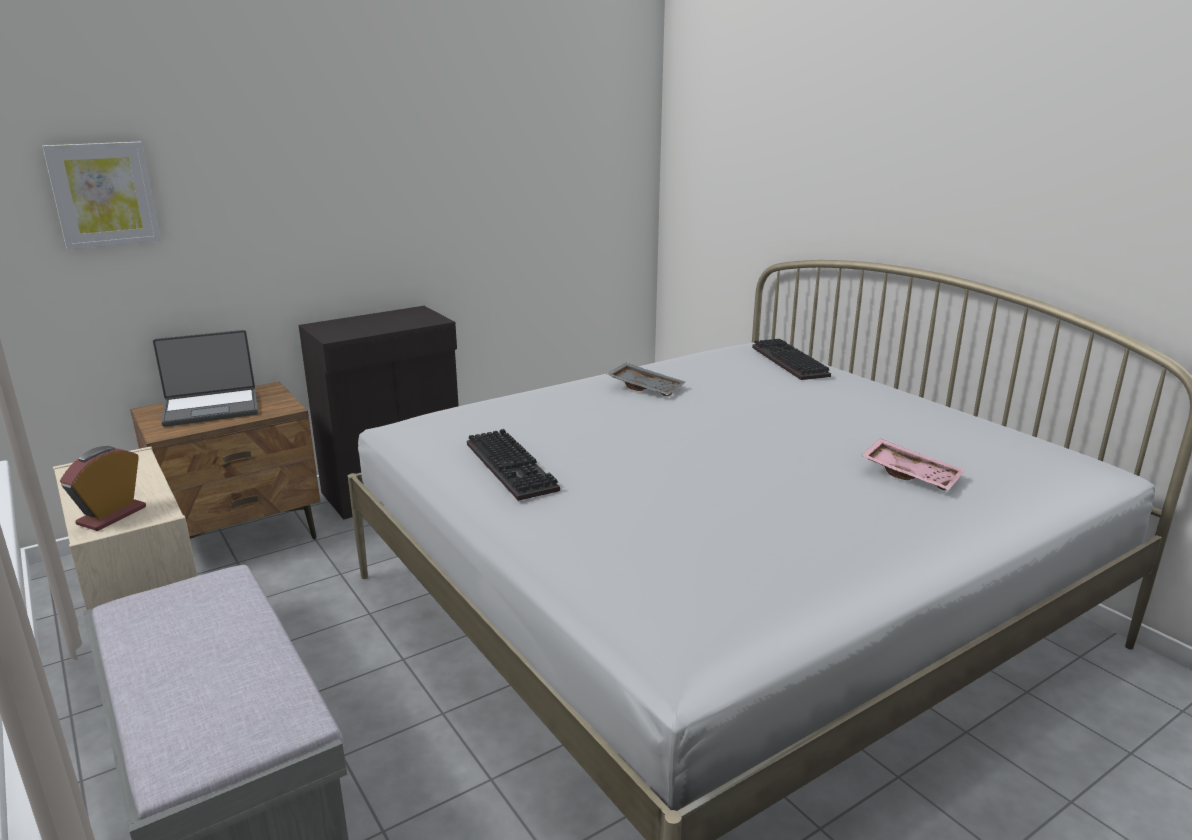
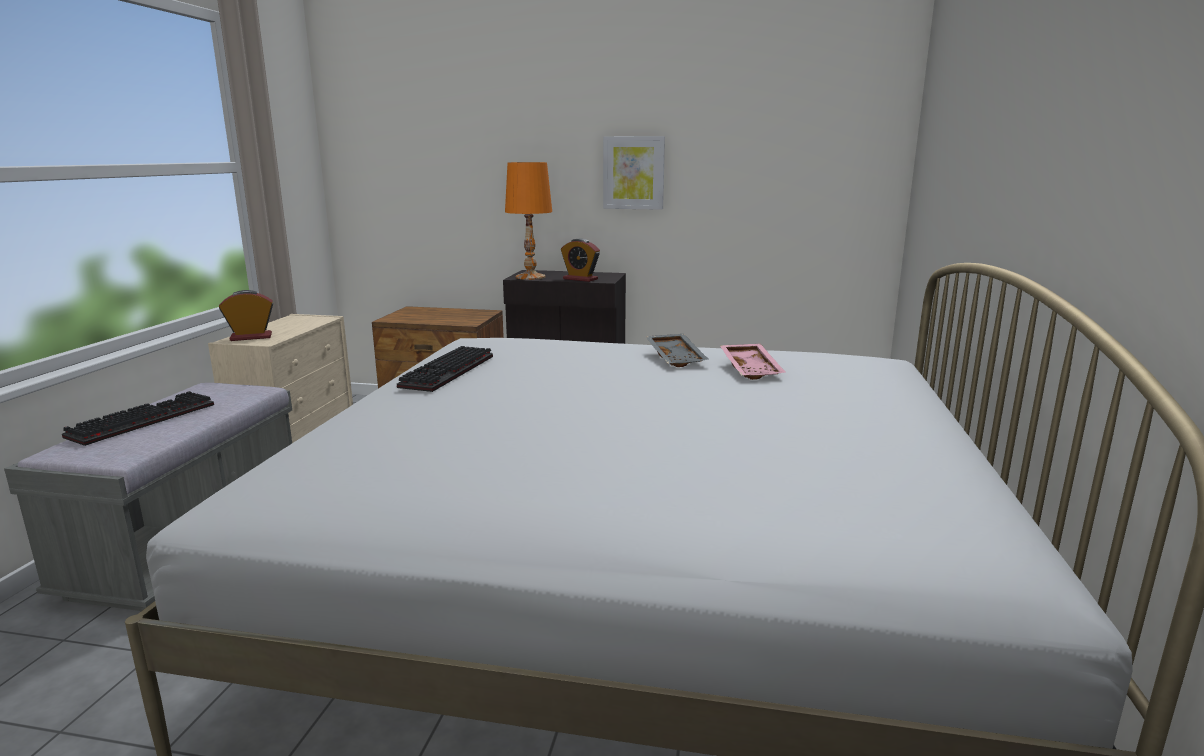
camera: 45 degrees right, 5 degrees down
picture [42,141,161,250] -> picture moved to [603,136,665,210]
laptop [153,330,258,427] -> none
keyboard [752,339,831,380] -> keyboard moved to [62,391,214,446]
pink tray [861,438,965,490] -> pink tray moved to [720,344,785,380]
none -> orange table lamp [505,162,552,280]
none -> alarm clock [561,238,600,282]

